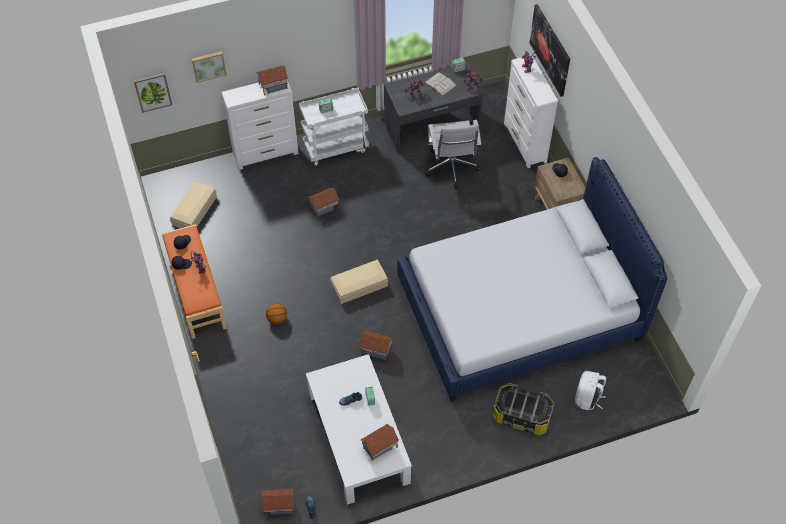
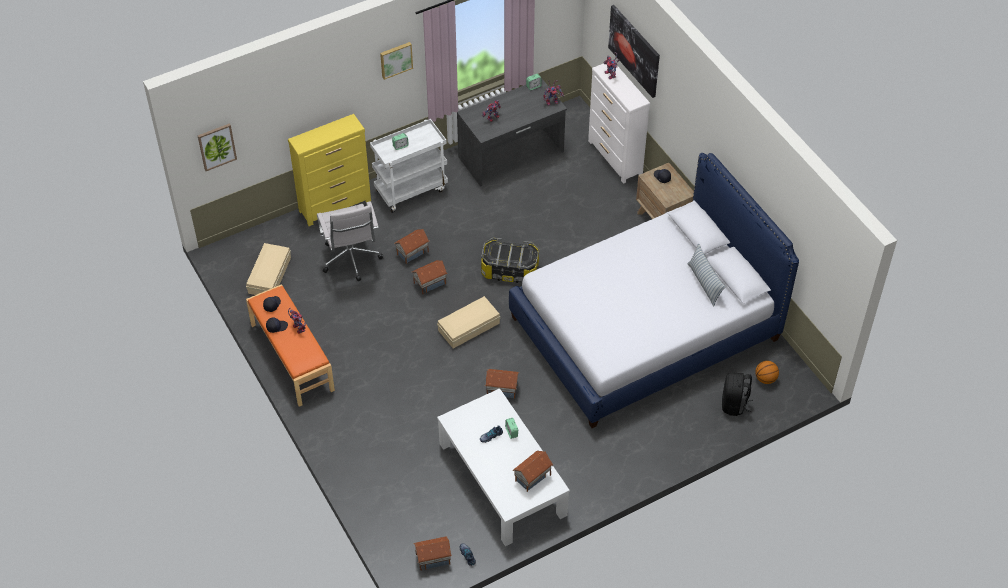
camera: 10 degrees left, 5 degrees down
picture [192,51,226,83] -> picture moved to [380,42,413,80]
white dresser [221,80,299,170] -> yellow dresser [288,114,371,226]
toy house [257,65,288,95] -> toy house moved to [412,260,447,294]
basketball [266,303,287,324] -> basketball moved to [755,361,779,384]
white book [424,72,457,96] -> none
white office chair [426,120,481,189] -> white office chair moved to [317,201,384,282]
storage box [493,383,554,435] -> storage box moved to [481,238,539,283]
white backpack [575,371,606,410] -> black backpack [722,373,753,416]
none -> pillow [688,244,726,307]

